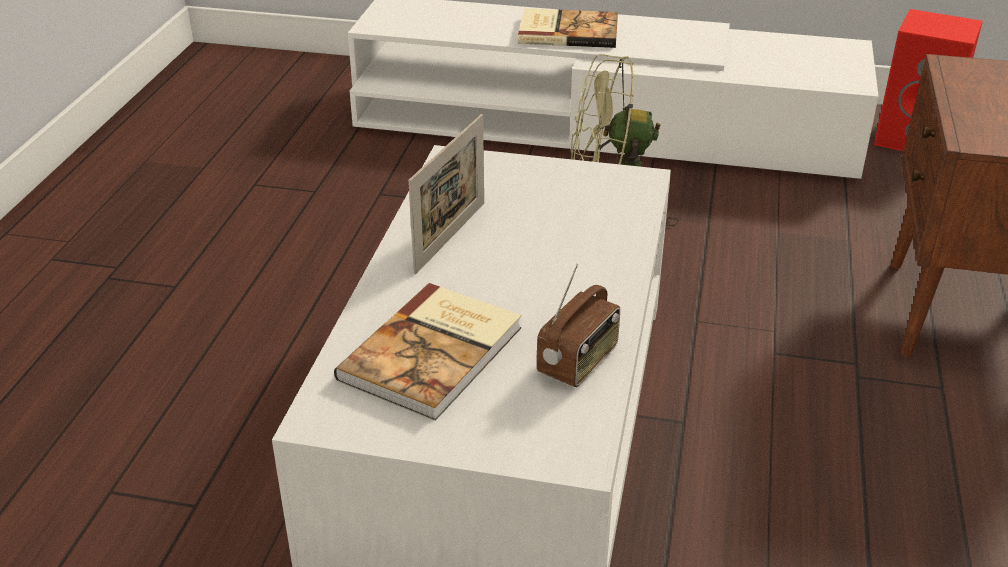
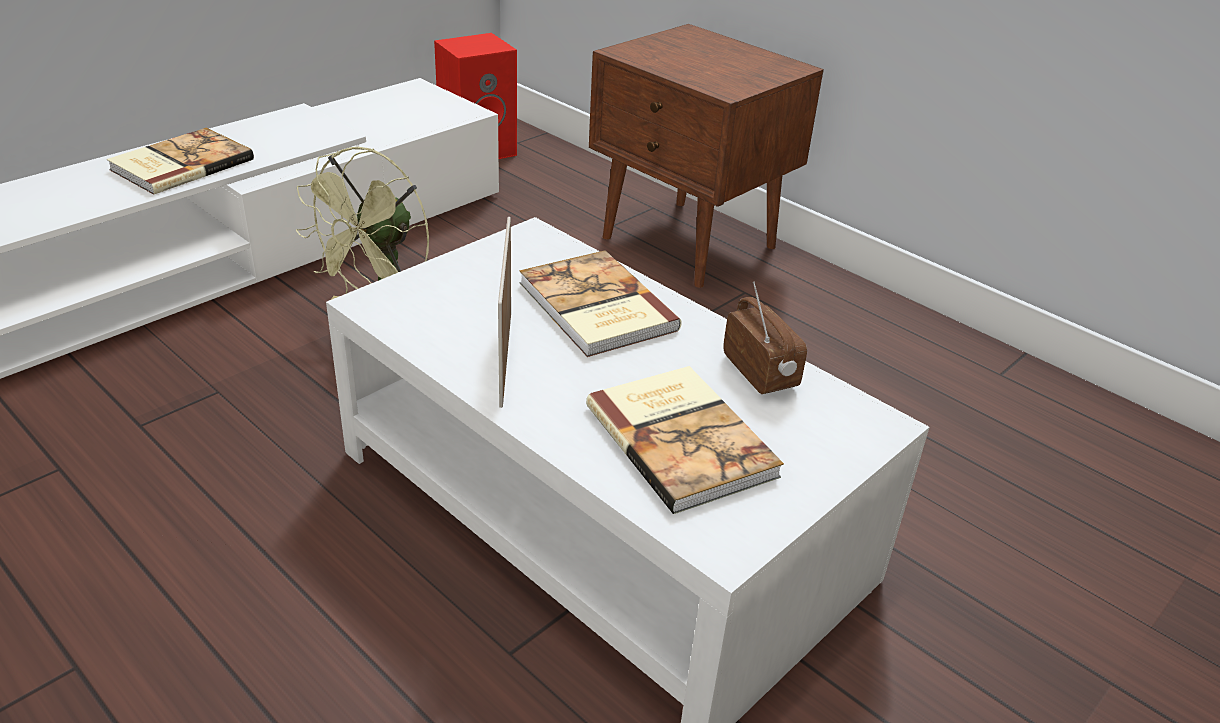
camera: 60 degrees left, 0 degrees up
picture frame [408,114,484,274] -> picture frame turned 150 degrees counterclockwise [498,217,511,408]
none -> book [520,250,682,357]

